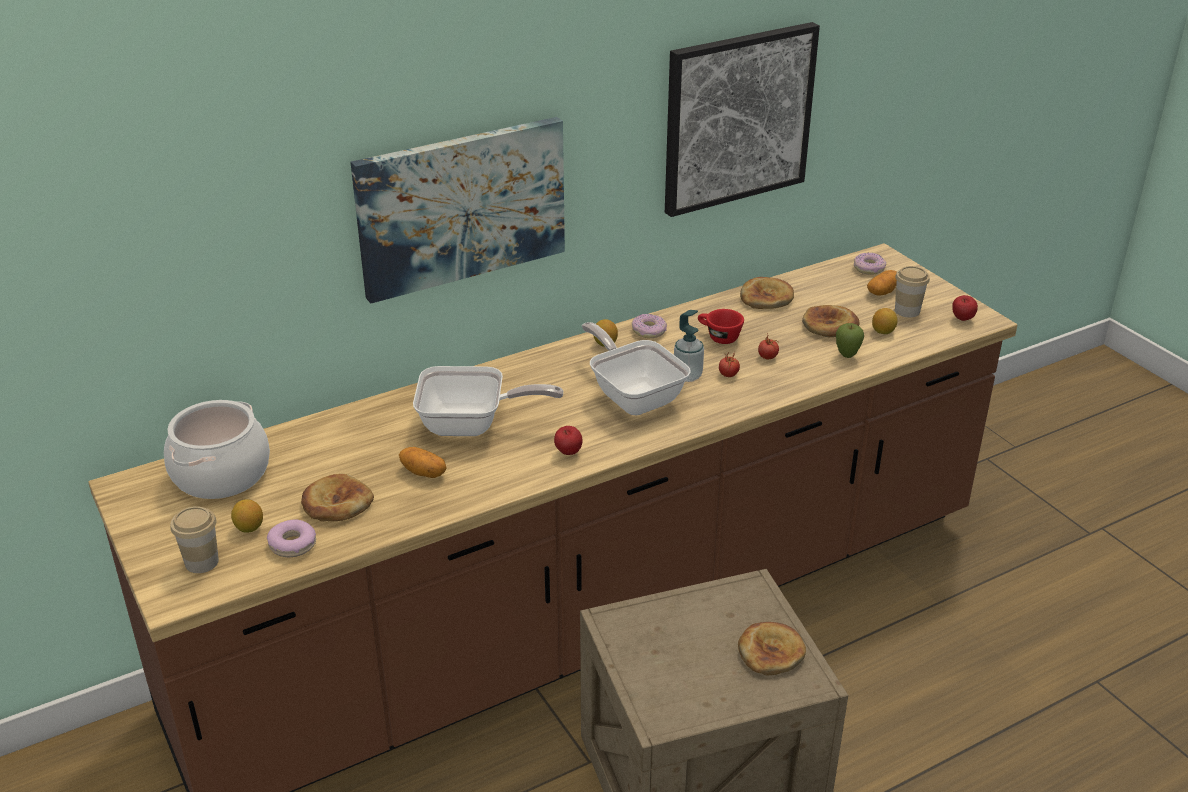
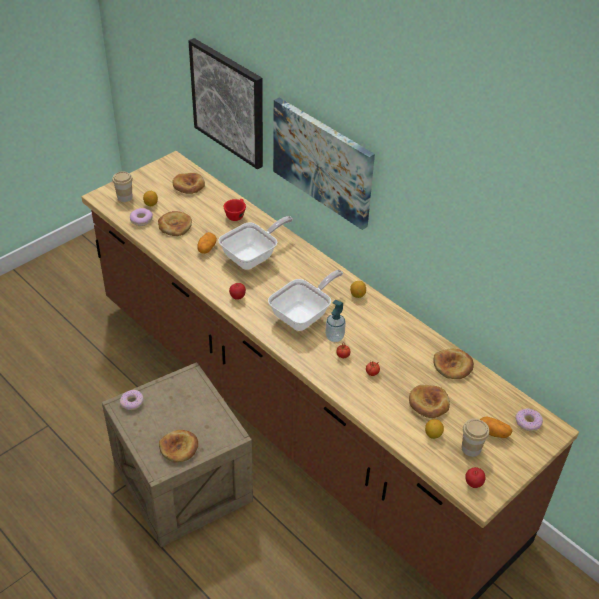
camera: 75 degrees right, 10 degrees up
cooking pot [164,400,270,499] -> bread [172,173,205,194]
frying pan [413,366,563,436] -> frying pan turned 120 degrees counterclockwise [218,216,293,270]
donut [632,314,667,338] -> donut moved to [120,390,144,410]
picture [665,22,820,217] -> picture moved to [188,38,263,169]
red cup [698,309,744,344] -> red cup moved to [224,199,246,221]
apple [836,323,864,358] -> none

